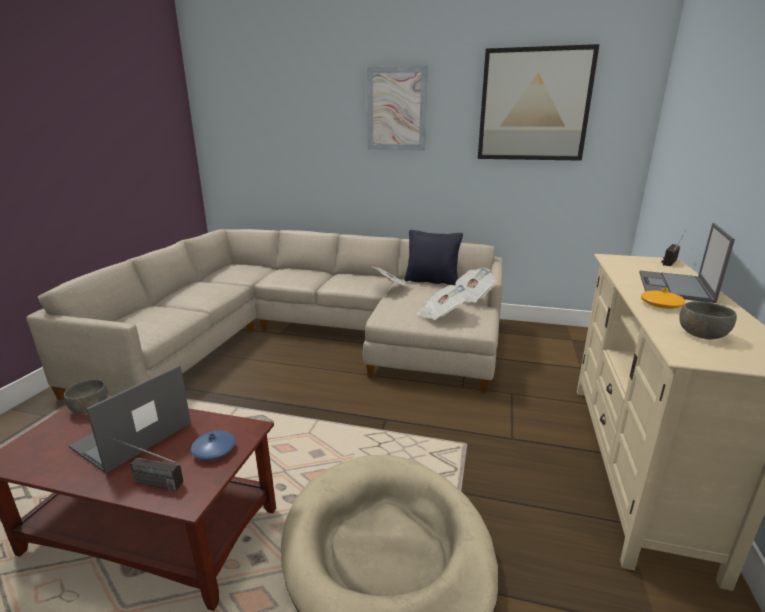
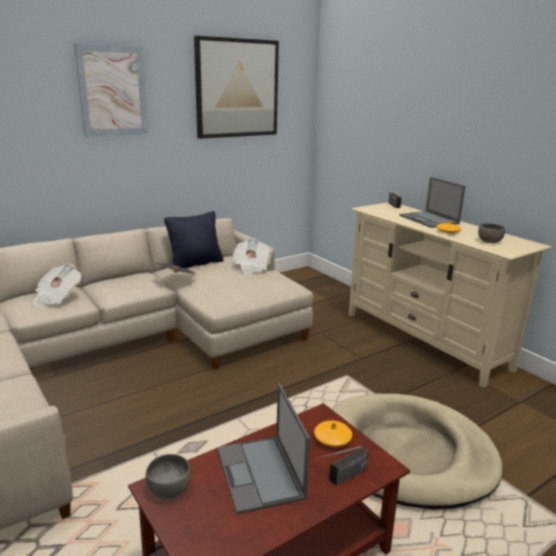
camera: 50 degrees left, 0 degrees up
blue vase [191,430,235,461] -> orange vase [314,420,352,447]
newspaper [417,284,467,320] -> newspaper moved to [33,264,81,306]

